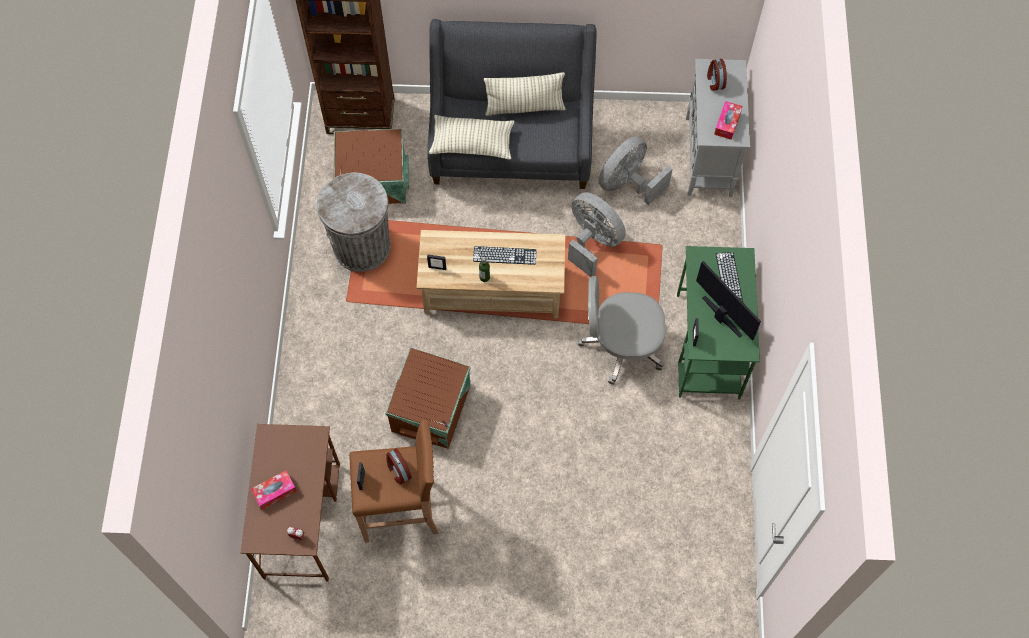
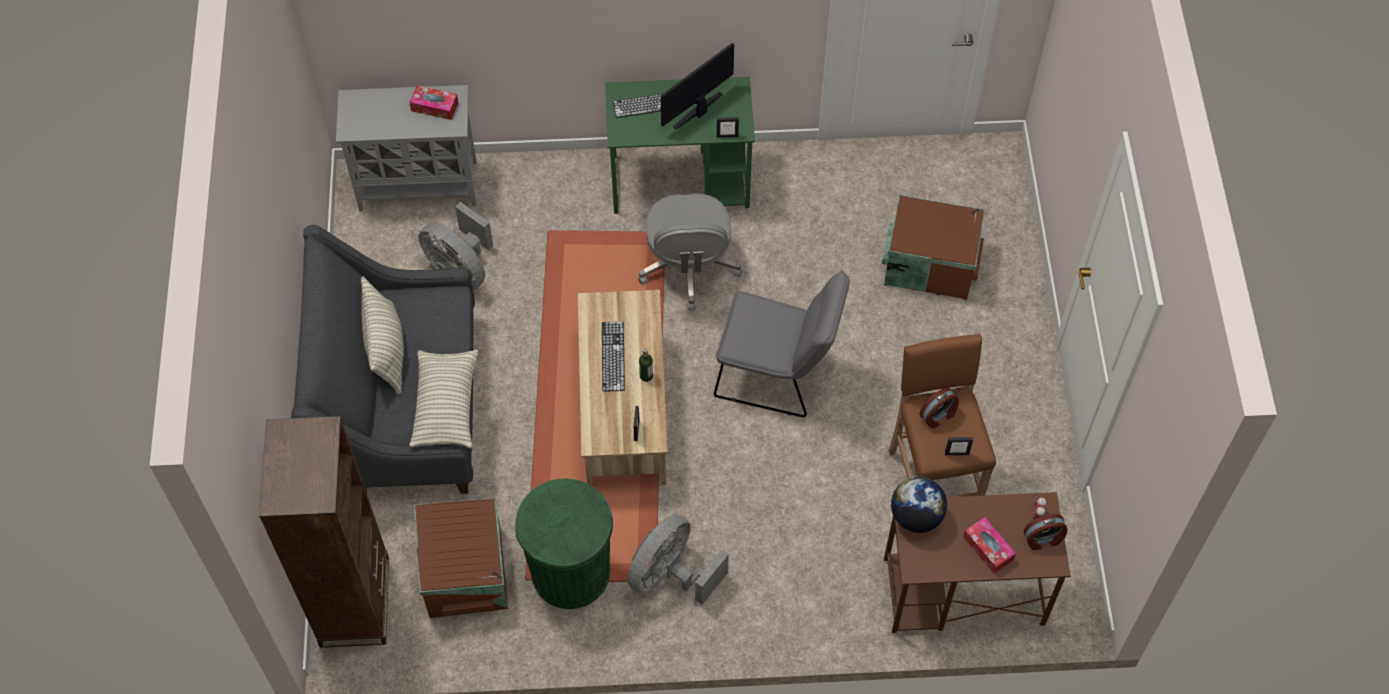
camera: 95 degrees left, 5 degrees down
grey trash can [317,173,391,272] -> green trash can [515,479,613,609]
brown storage box [386,347,471,449] -> brown storage box moved to [882,195,985,300]
grey fan [568,192,626,277] -> grey fan moved to [627,514,729,604]
alarm clock [707,59,727,91] -> alarm clock moved to [1024,514,1068,550]
none -> grey chair [714,271,850,417]
none -> globe [891,477,947,533]

